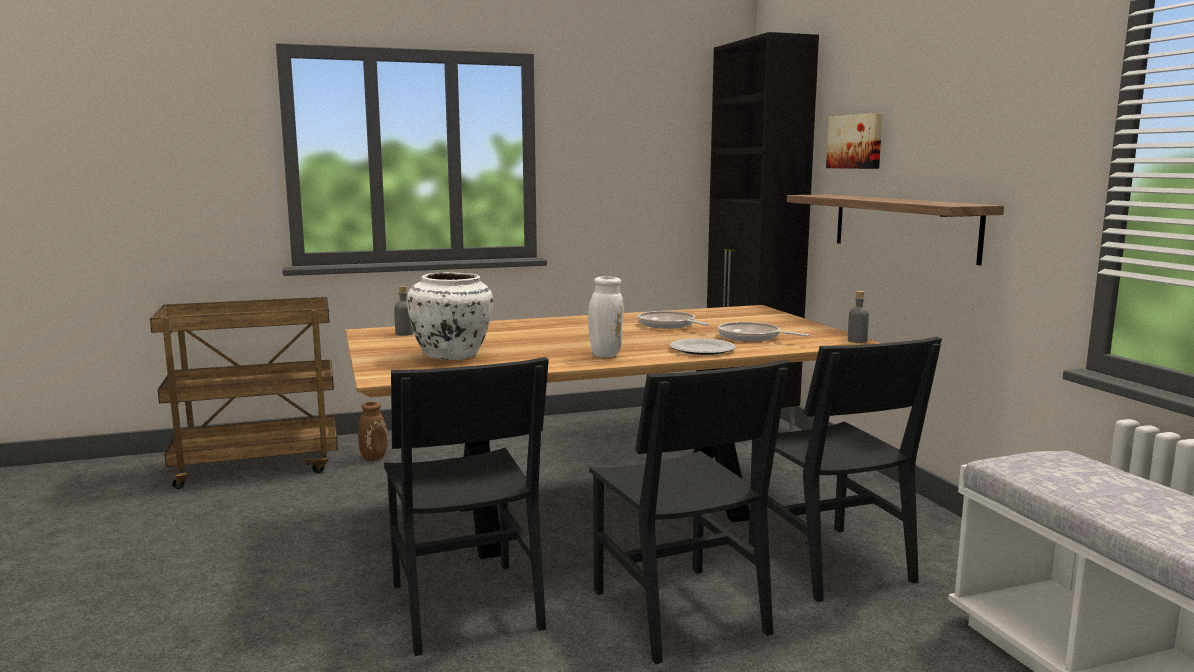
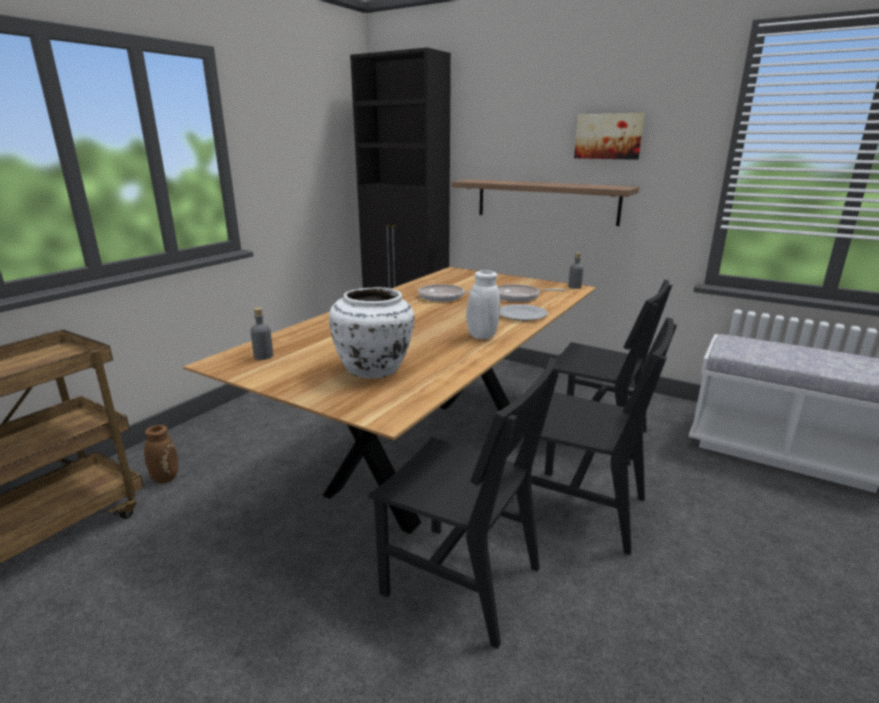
camera: 40 degrees left, 10 degrees up
picture [826,113,883,169] -> picture moved to [574,113,645,160]

